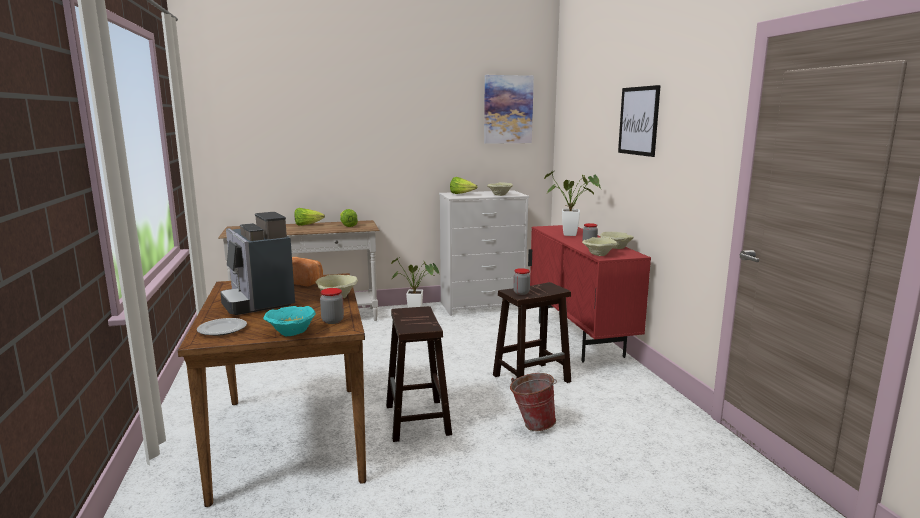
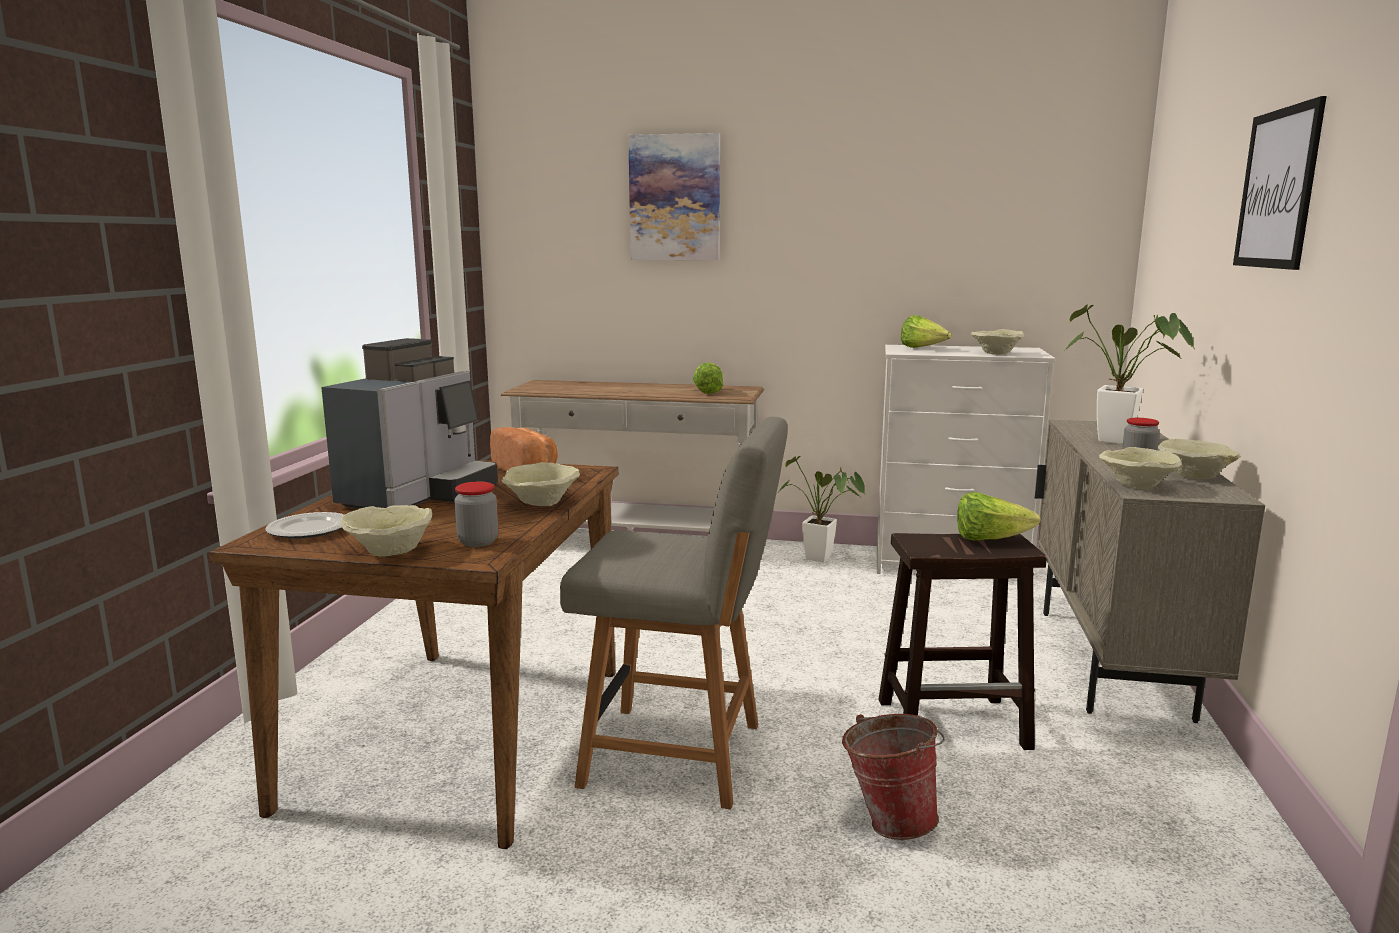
camera: 25 degrees right, 0 degrees up
coffee machine [220,212,295,315] -> coffee machine turned 150 degrees counterclockwise [321,338,498,509]
turquoise bowl [263,306,316,336] -> beige bowl [340,505,432,557]
lettuce [294,208,325,226] -> lettuce moved to [957,492,1041,541]
brown stool [386,306,452,442] -> grey chair [560,417,788,809]
picture [484,75,534,144] -> picture moved to [628,133,720,260]
jar [513,268,530,295] -> none
red cabinet [528,225,651,363] -> beige cabinet [1035,420,1265,723]

